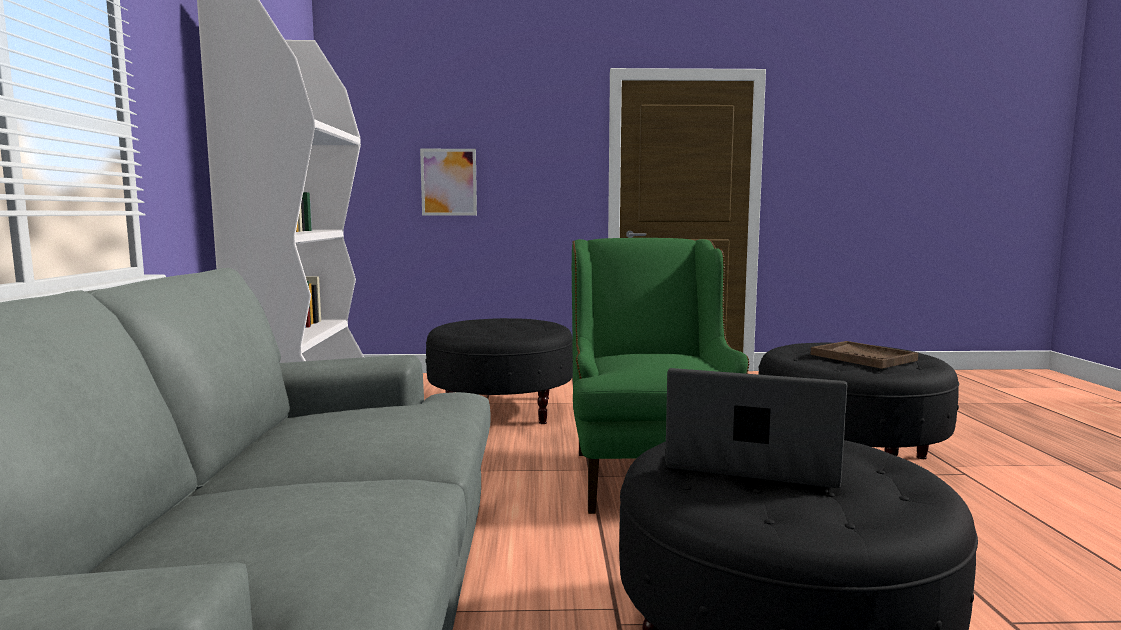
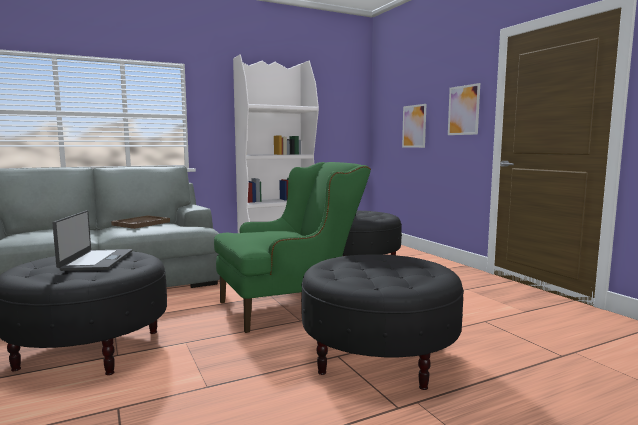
camera: 65 degrees right, 0 degrees up
brown tray [811,341,918,369] -> brown tray moved to [111,215,170,229]
none -> picture [448,83,480,135]

